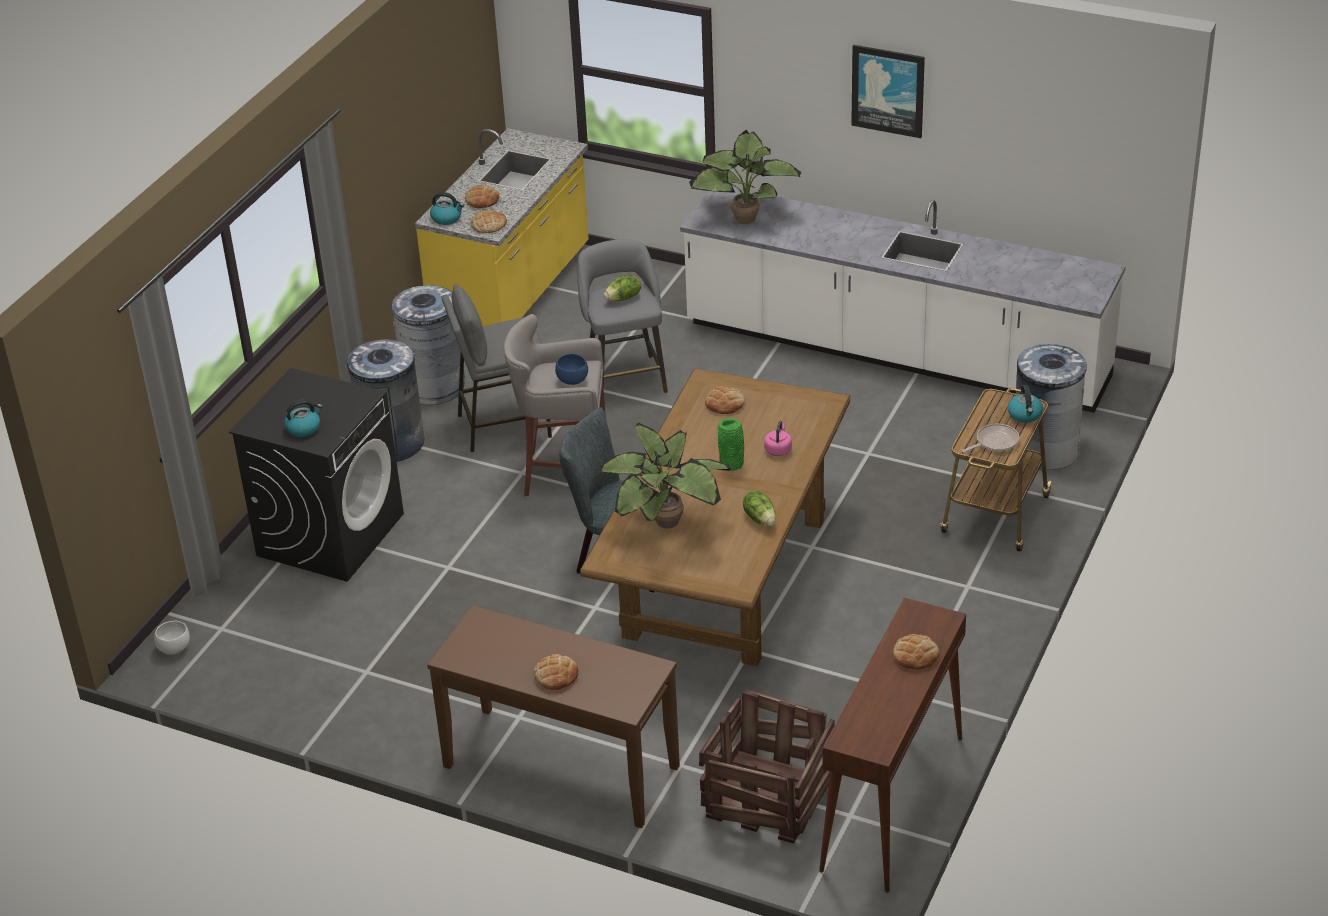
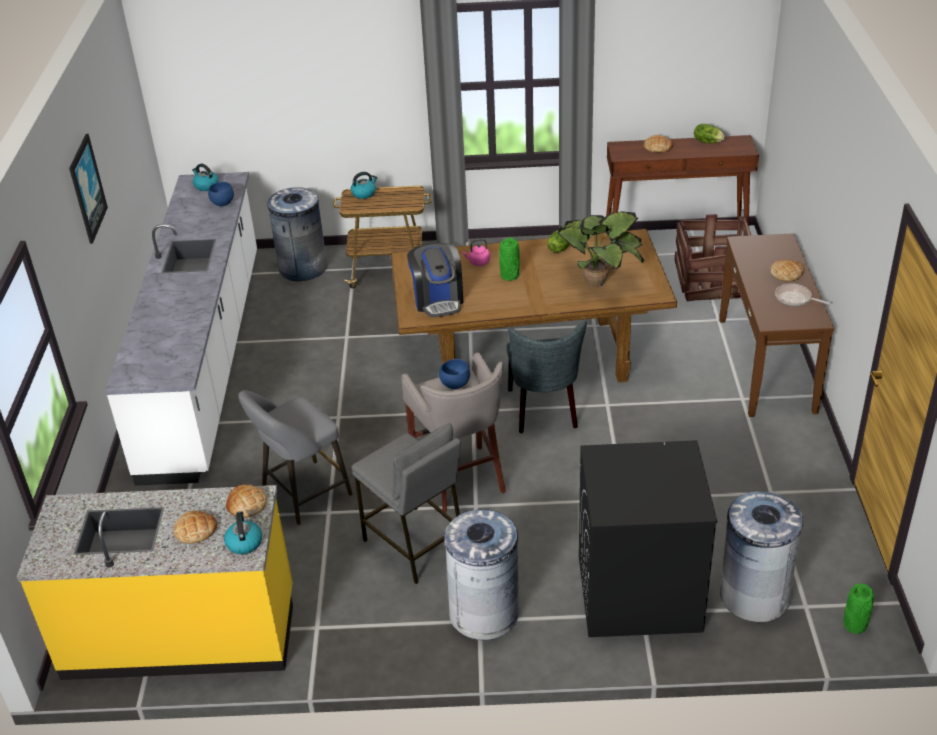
camera: 115 degrees left, 0 degrees up
white bowl [154,621,190,655] -> green vase [843,583,874,634]
kettle [284,400,323,437] -> kettle moved to [192,164,219,191]
grey trash can [392,285,465,405] -> grey trash can moved to [720,491,803,622]
lettuce [603,275,641,301] -> lettuce moved to [694,124,725,144]
potted plant [689,130,801,224] -> none
bread [705,386,745,414] -> coffee machine [407,243,463,318]
frying pan [962,424,1019,452] -> frying pan moved to [775,283,830,306]
none -> blue bowl [208,182,234,206]

